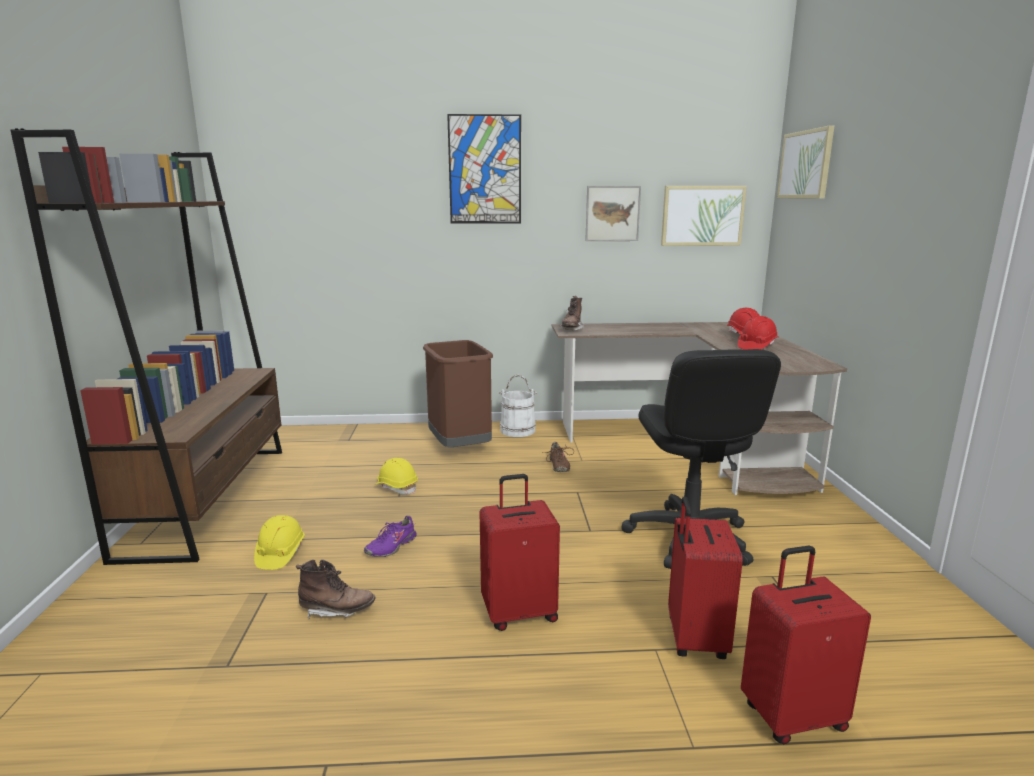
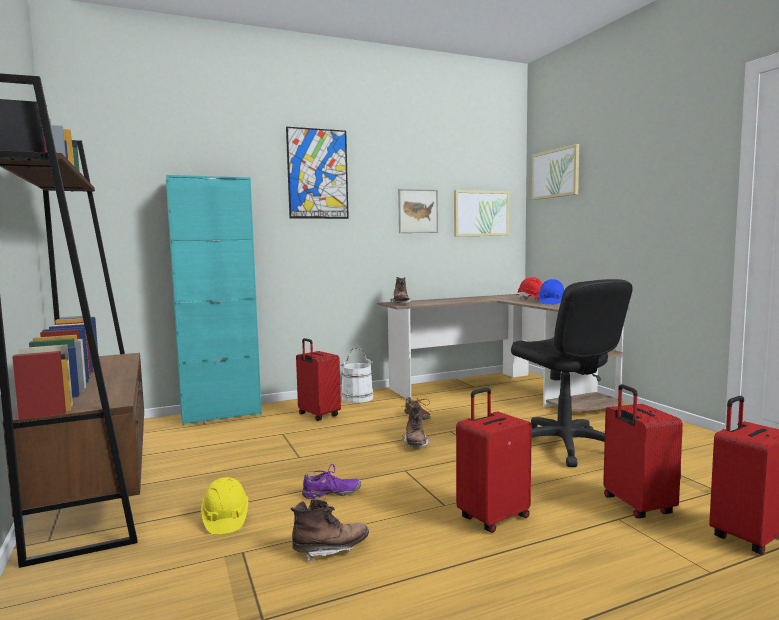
camera: 20 degrees left, 10 degrees down
purple shoe [364,515,417,557] -> purple shoe turned 120 degrees counterclockwise [302,464,361,499]
yellow hard hat [375,458,418,495] -> none
brown trash can [423,340,493,447] -> red suitcase [296,338,341,421]
red hard hat [738,316,779,349] -> blue hard hat [538,279,564,304]
none -> turquoise cabinet [166,175,262,425]
none -> brown boot [402,405,429,447]

